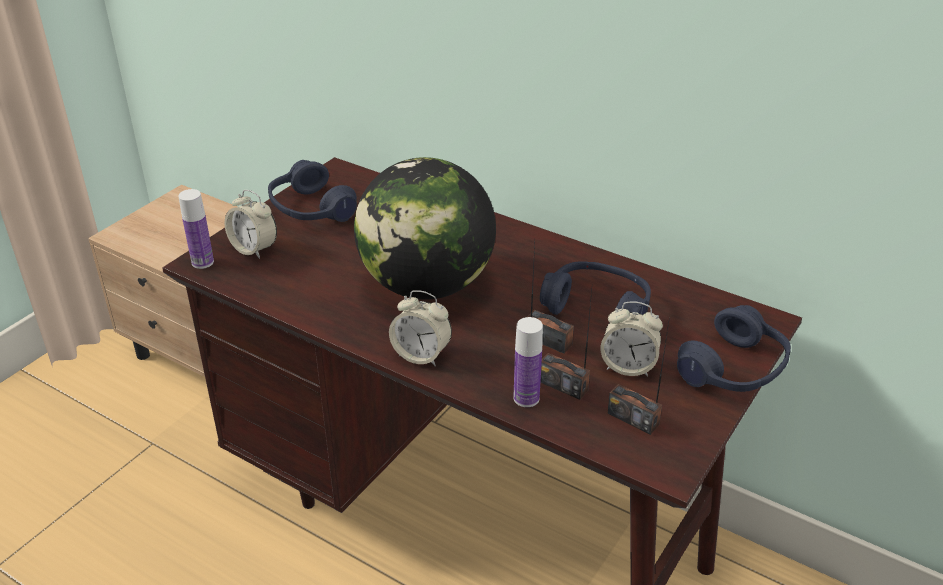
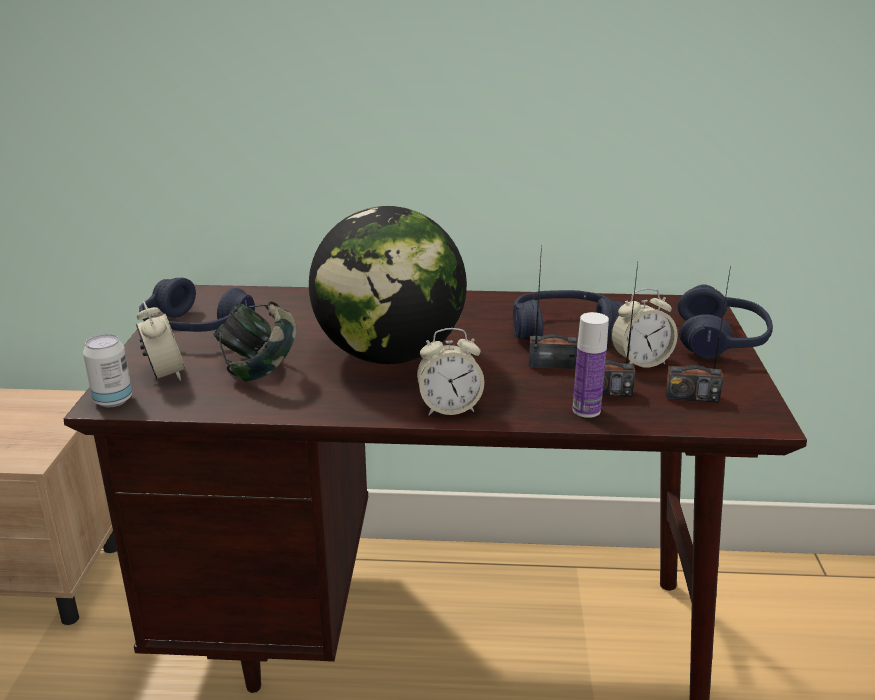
camera: 30 degrees left, 10 degrees down
bottle [178,189,214,269] -> can [83,334,132,407]
alarm clock [225,190,277,259] -> alarm clock turned 120 degrees counterclockwise [136,301,186,381]
none -> headphones [214,301,297,382]

